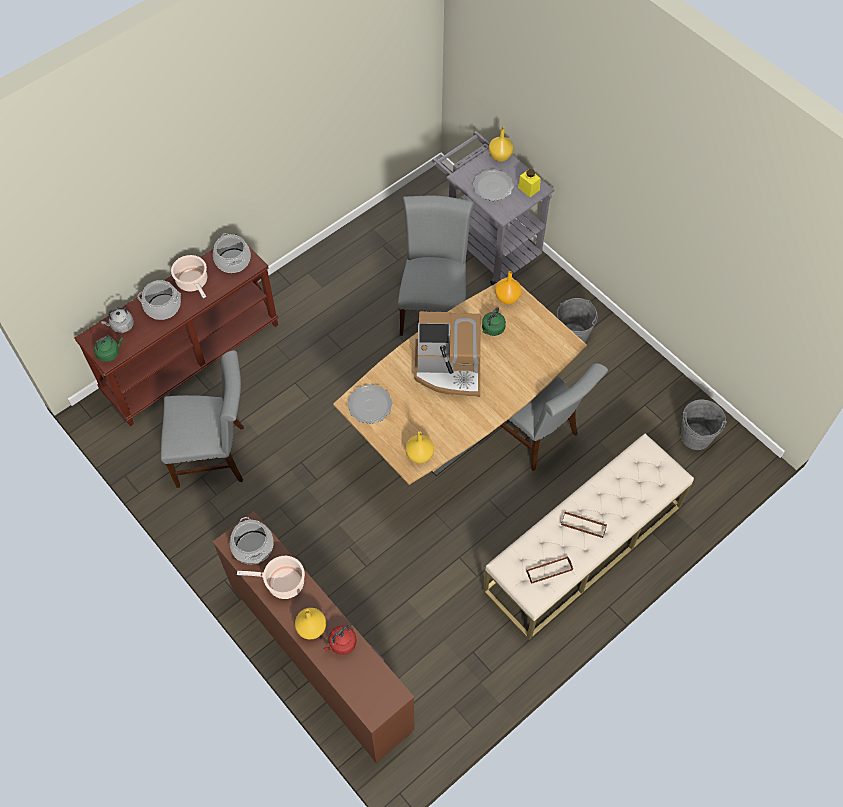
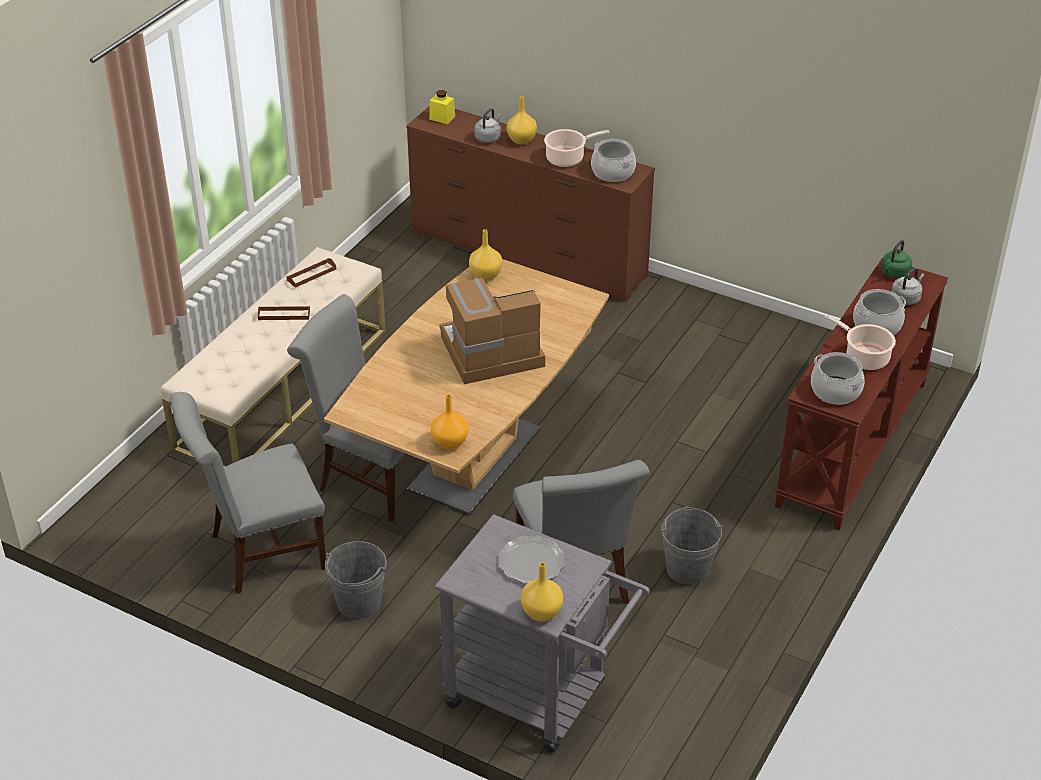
camera: 160 degrees right, 20 degrees down
grey chair [161,350,244,488] -> grey chair moved to [170,392,326,594]
red kettle [323,625,357,655] -> grey kettle [474,108,501,143]
plate [347,384,393,424] -> none
green kettle [482,307,506,336] -> none
yellow jar [518,169,541,197] -> yellow jar moved to [429,90,455,124]
grey bucket [681,400,727,450] -> grey bucket moved to [661,507,723,585]

